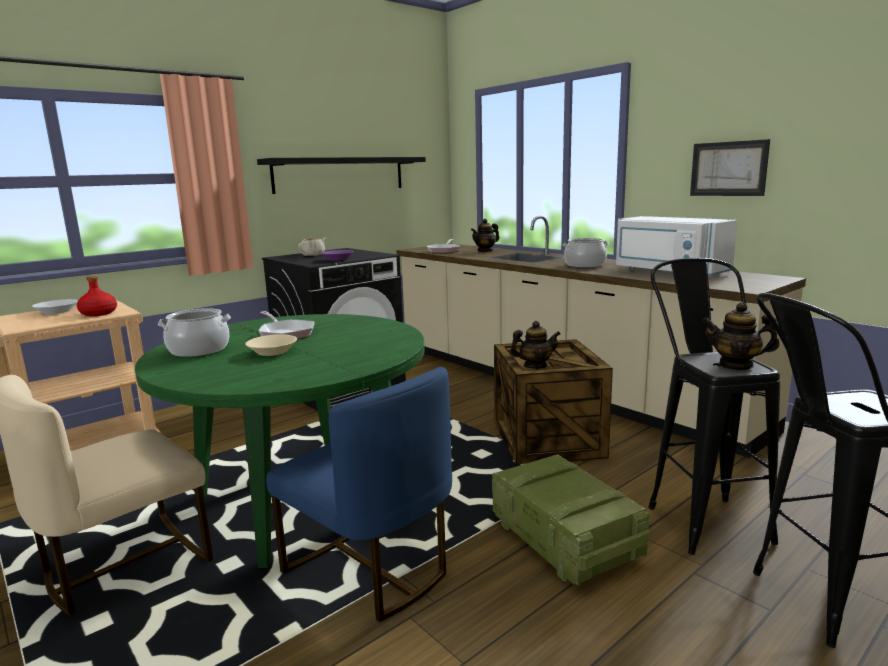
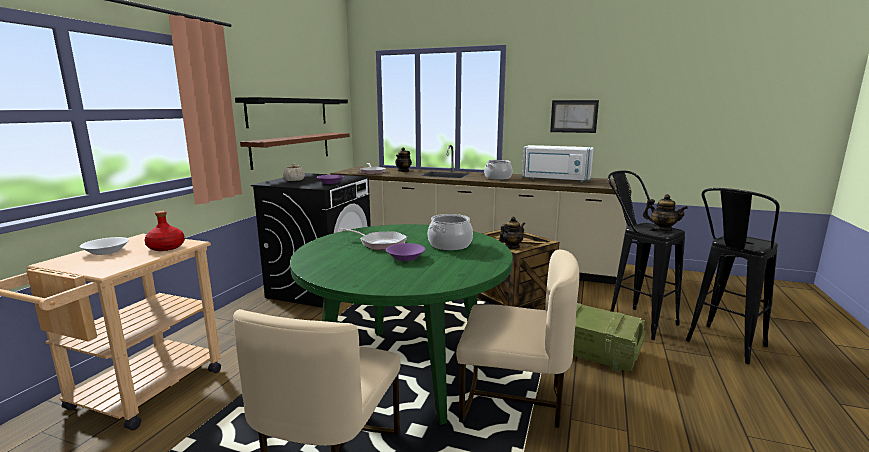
camera: 30 degrees left, 0 degrees up
cooking pot [158,308,231,357] -> cooking pot moved to [428,214,473,250]
beige bowl [245,334,297,356] -> purple bowl [386,243,426,261]
blue chair [266,367,452,622] -> beige chair [456,250,579,428]
teapot [702,302,779,370] -> teapot turned 135 degrees counterclockwise [643,194,688,231]
none -> brown shelf [240,133,350,170]

